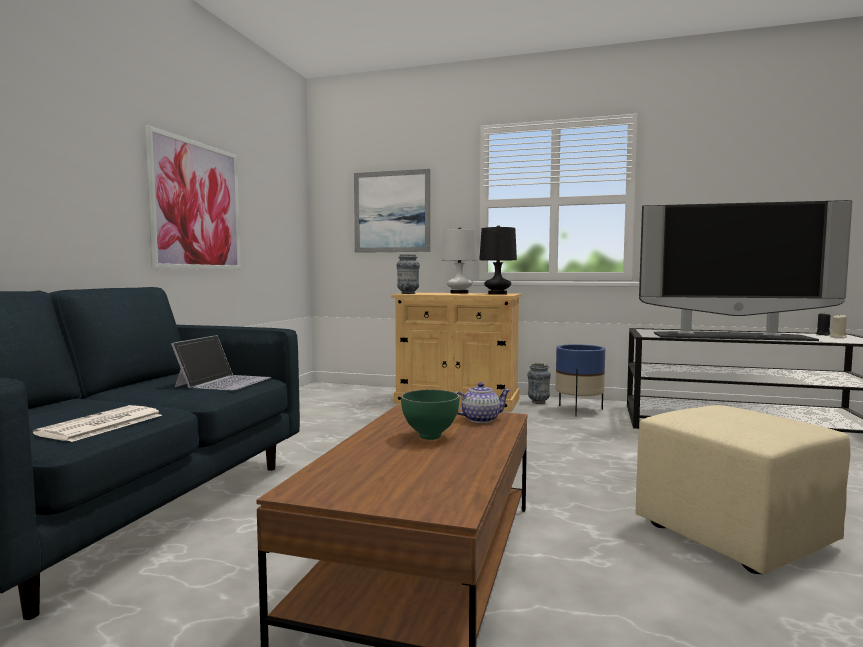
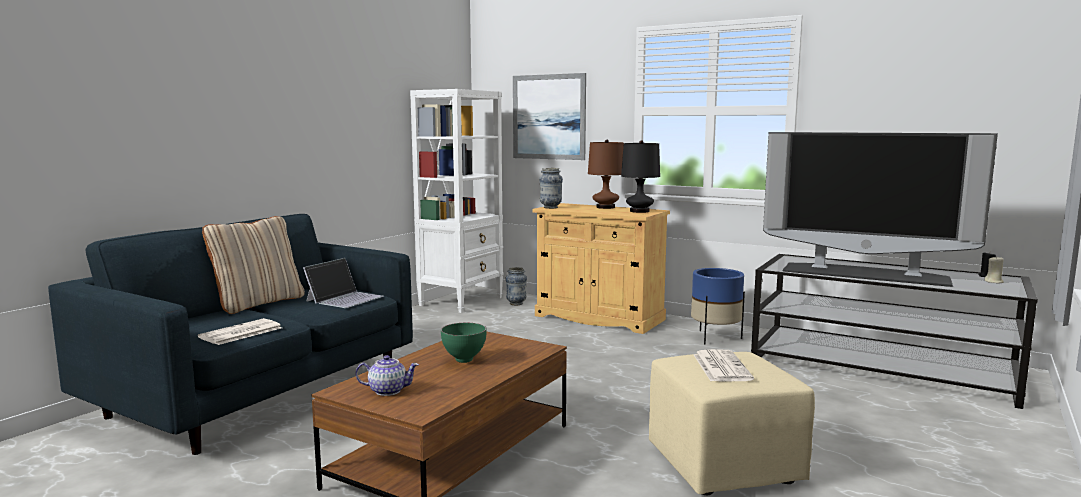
camera: 15 degrees right, 5 degrees up
picture [145,125,241,270] -> none
white table lamp [442,228,477,294] -> brown table lamp [588,140,624,209]
teapot [455,382,511,423] -> teapot moved to [356,355,419,396]
vase [527,363,551,404] -> vase moved to [505,267,527,305]
none -> beige pillow [202,216,305,314]
none -> white bookcase [410,89,504,313]
none -> newspaper [694,349,754,381]

